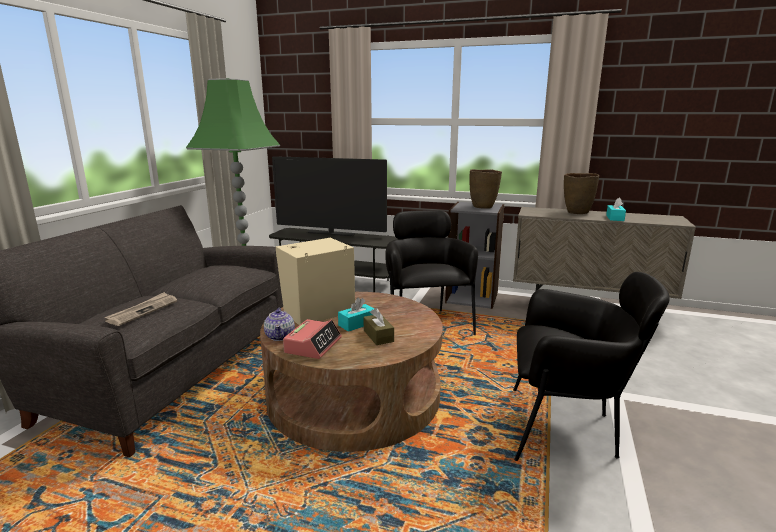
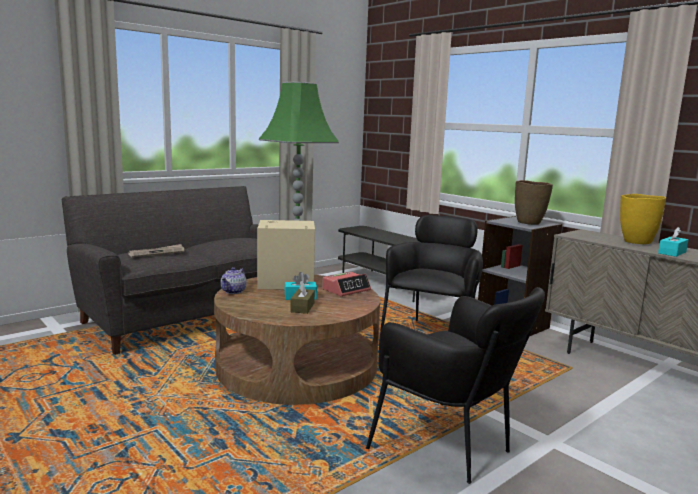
camera: 30 degrees right, 5 degrees down
television [272,156,387,236] -> none
alarm clock [283,319,342,359] -> alarm clock moved to [322,272,371,296]
brown vase [564,173,599,214] -> yellow vase [620,194,666,244]

